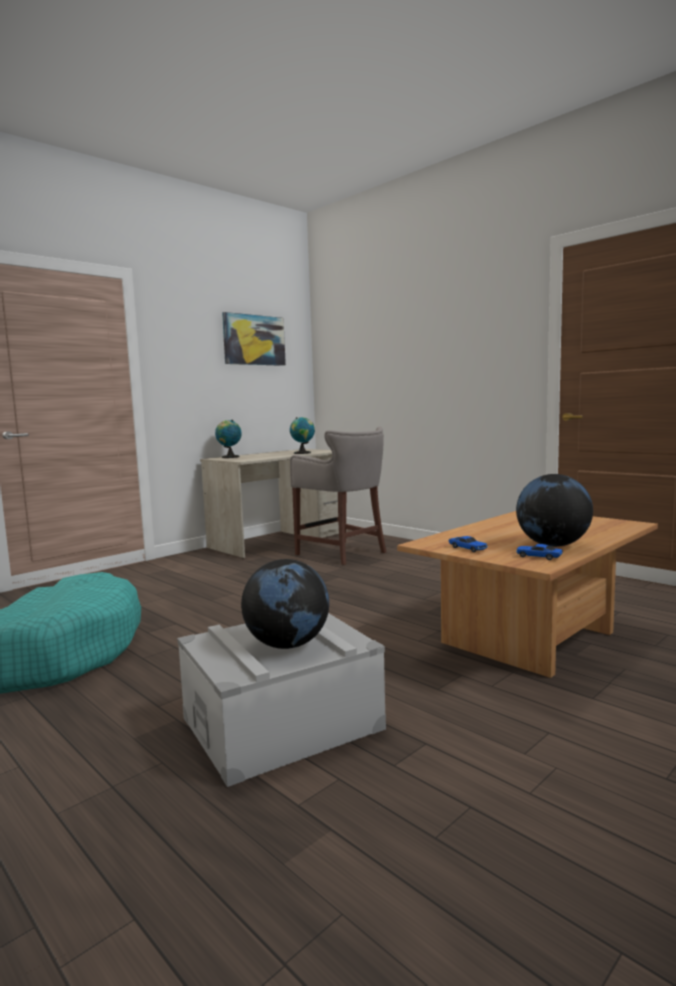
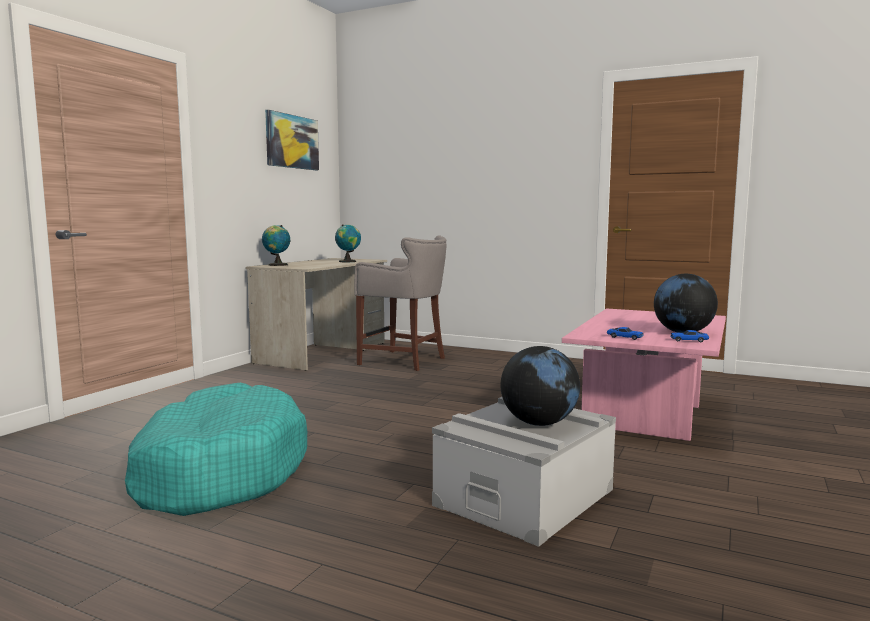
camera: 20 degrees left, 0 degrees up
brown coffee table [397,511,658,678] -> pink coffee table [562,308,726,441]

